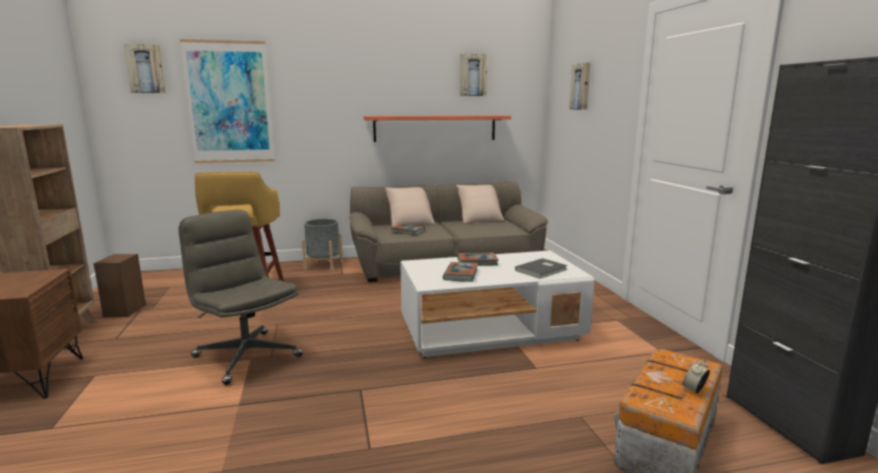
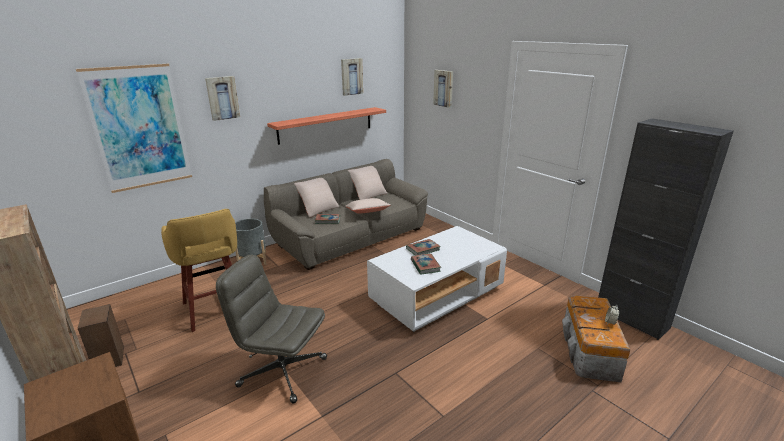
camera: 25 degrees left, 10 degrees up
picture [124,44,166,93] -> picture moved to [205,76,240,121]
grey book [515,258,568,279] -> none
none -> beige pillow [345,198,391,214]

